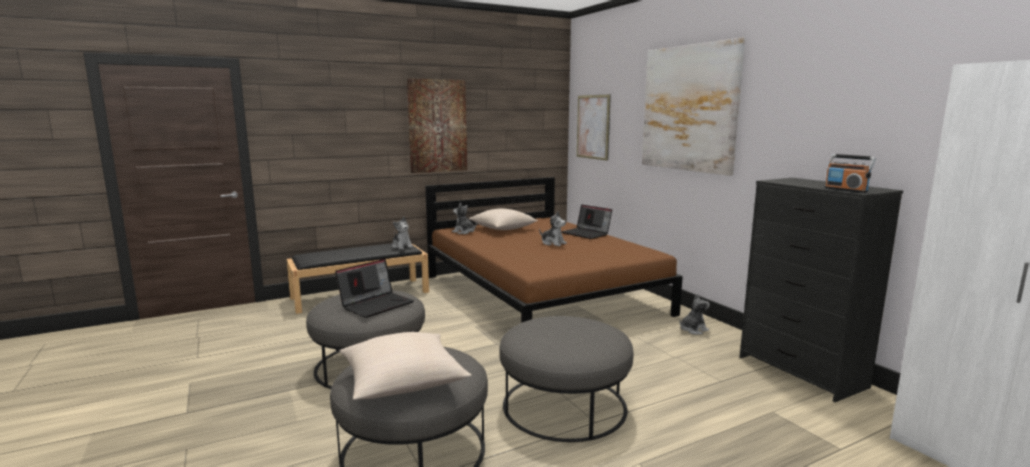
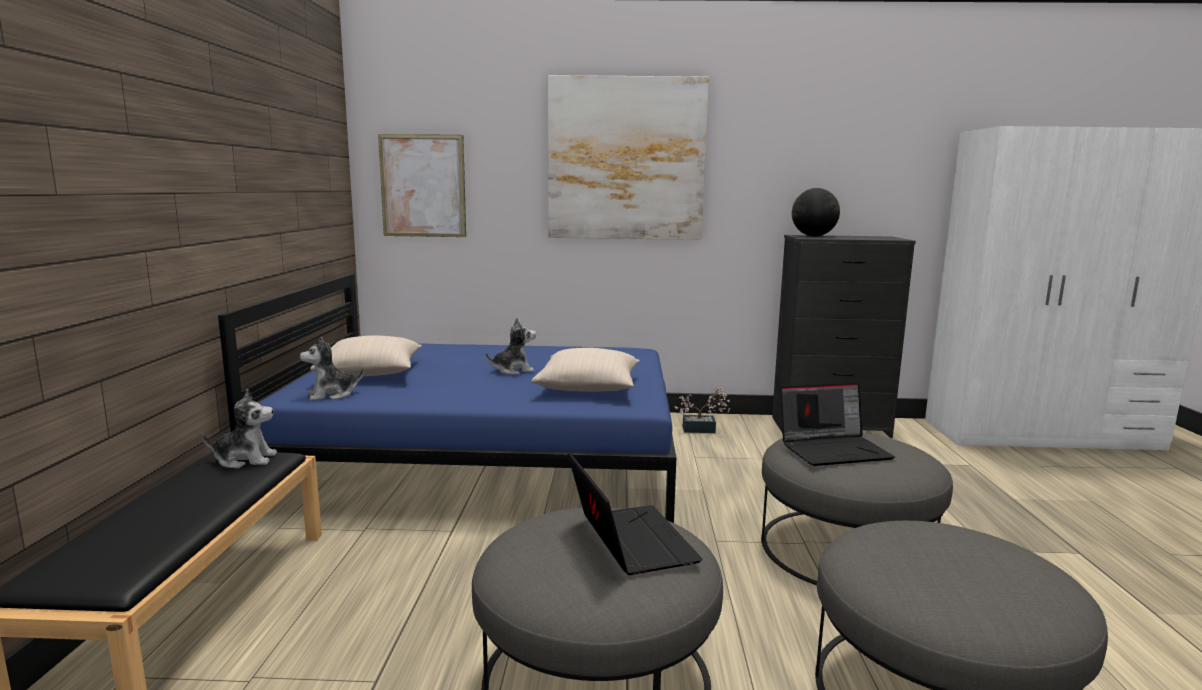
camera: 60 degrees left, 0 degrees up
beige pillow [339,332,472,400] -> beige pillow moved to [531,348,639,392]
picture [407,78,467,173] -> none
brown bed [425,177,683,323] -> blue bed [218,274,676,523]
laptop [561,205,612,239] -> laptop moved to [780,383,895,466]
plush toy [680,294,710,335] -> potted plant [675,388,730,433]
radio [824,154,876,193] -> none
none -> globe [792,188,840,237]

